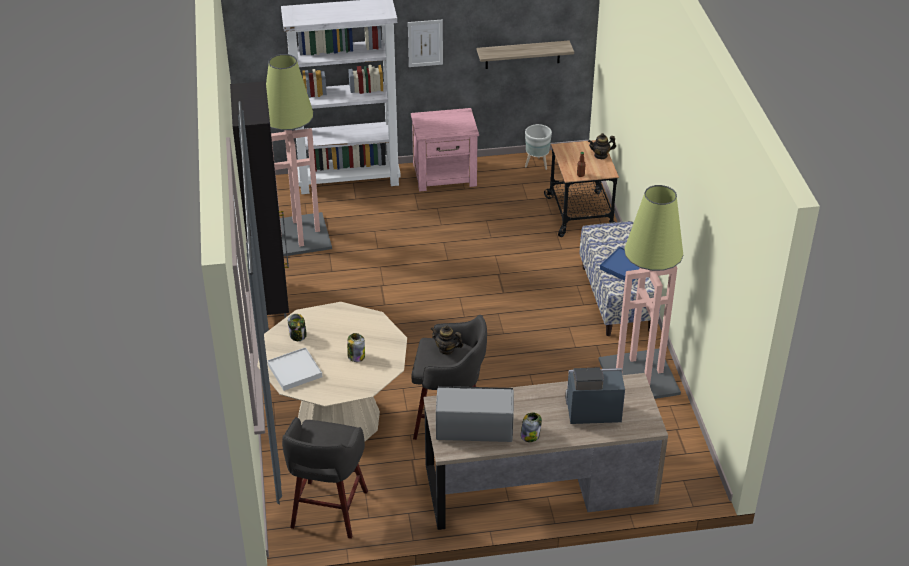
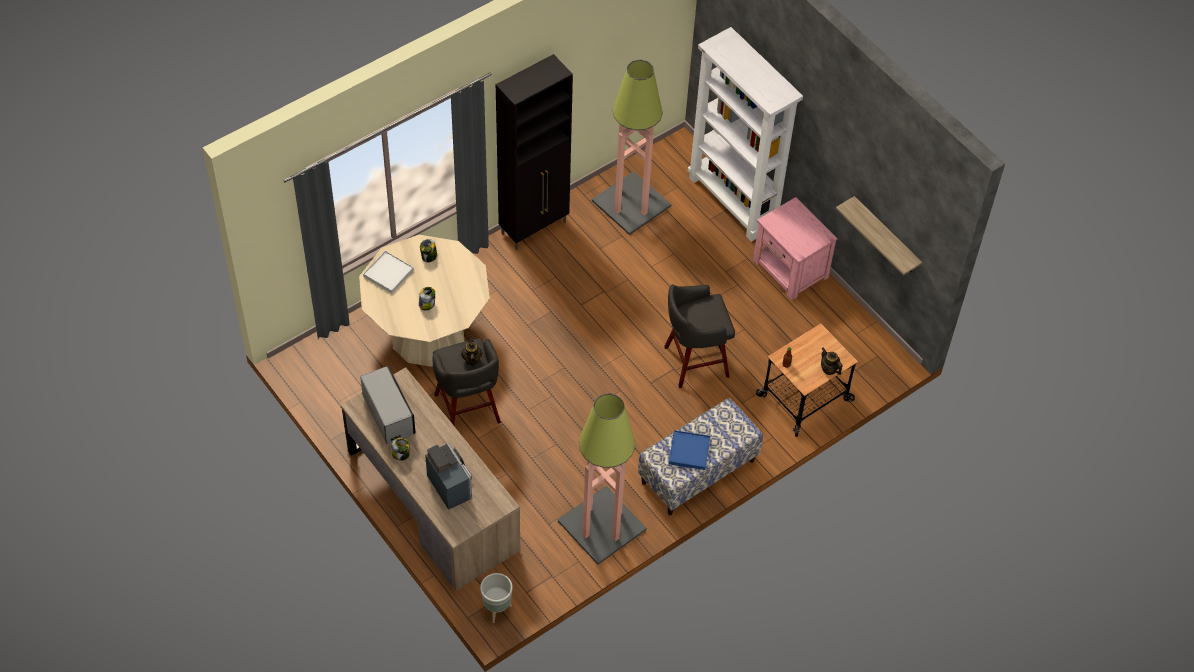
camera: 60 degrees right, 15 degrees up
grey stool [282,417,368,539] -> grey stool moved to [664,284,735,388]
picture [408,19,443,67] -> none
grey planter [525,124,552,170] -> grey planter moved to [480,573,513,623]

